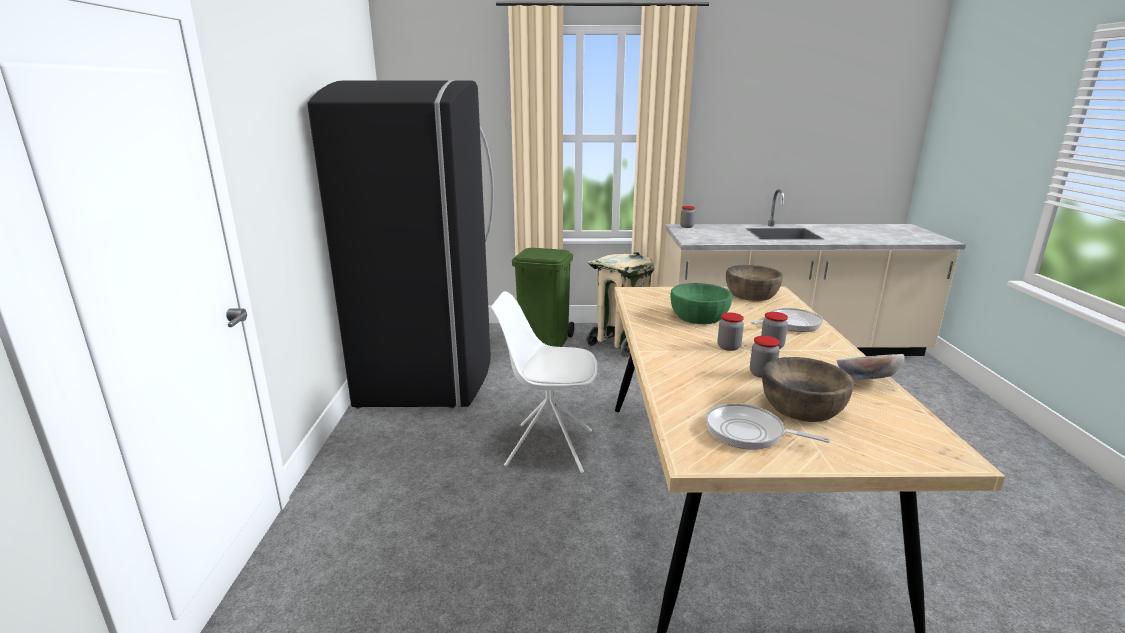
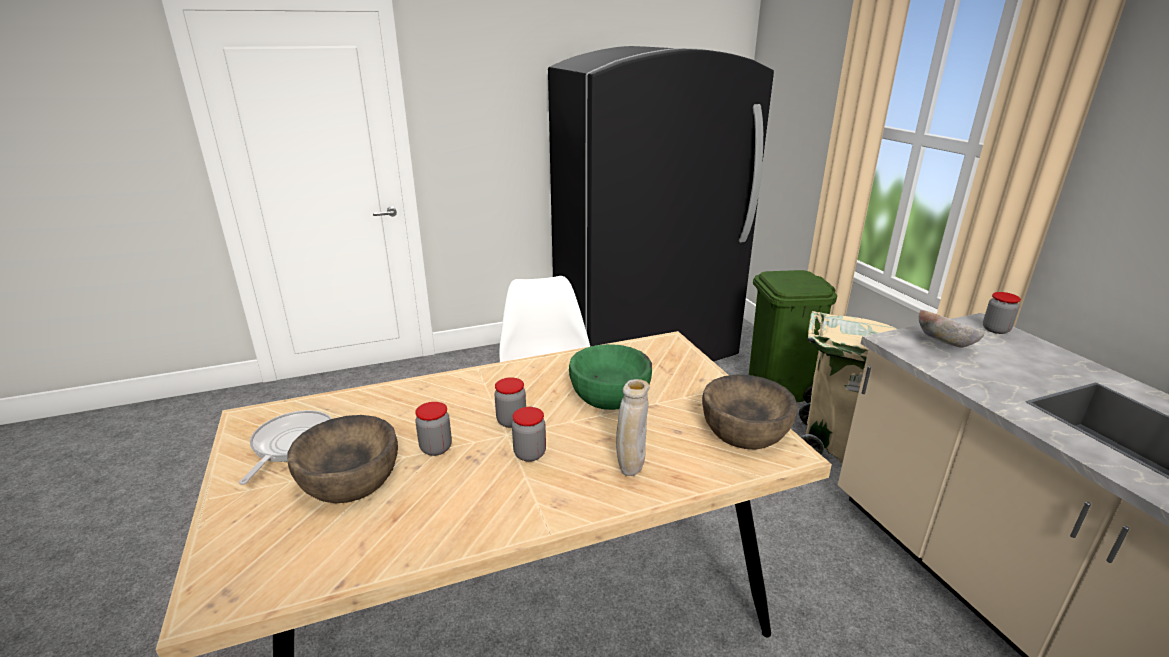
camera: 70 degrees right, 5 degrees up
frying pan [750,308,823,332] -> beige vase [616,379,649,476]
bowl [837,354,905,380] -> bowl moved to [919,310,984,347]

